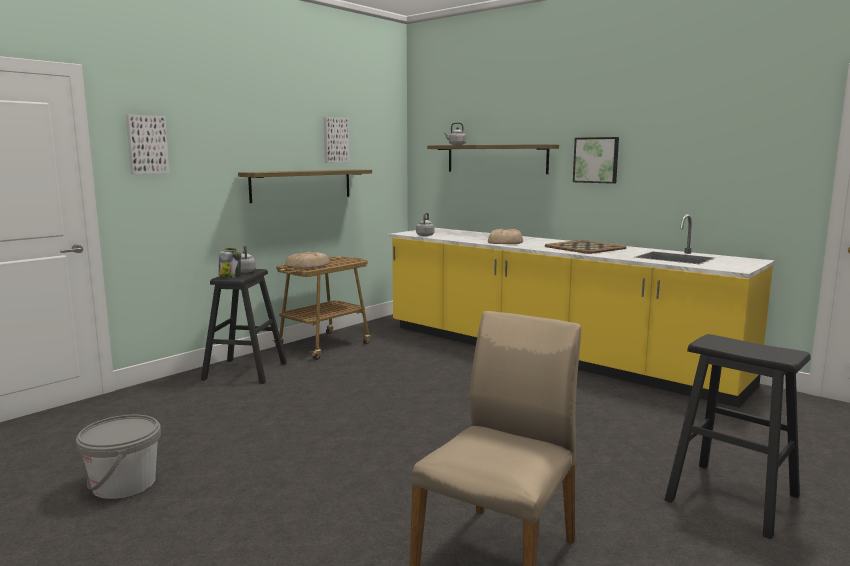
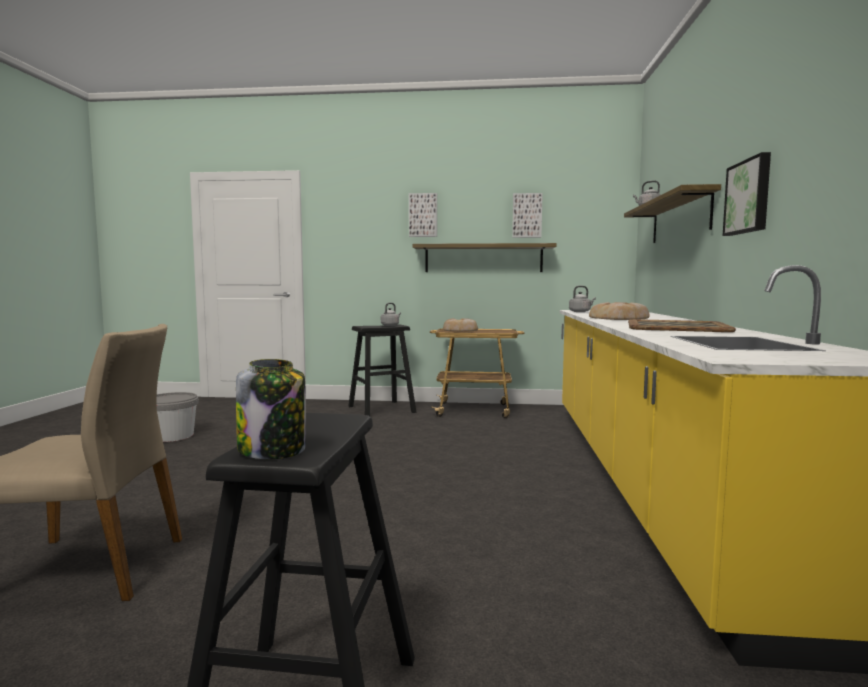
camera: 55 degrees right, 5 degrees down
picture [126,115,170,174] -> picture moved to [409,193,437,237]
jar [219,248,241,278] -> jar moved to [236,359,306,459]

